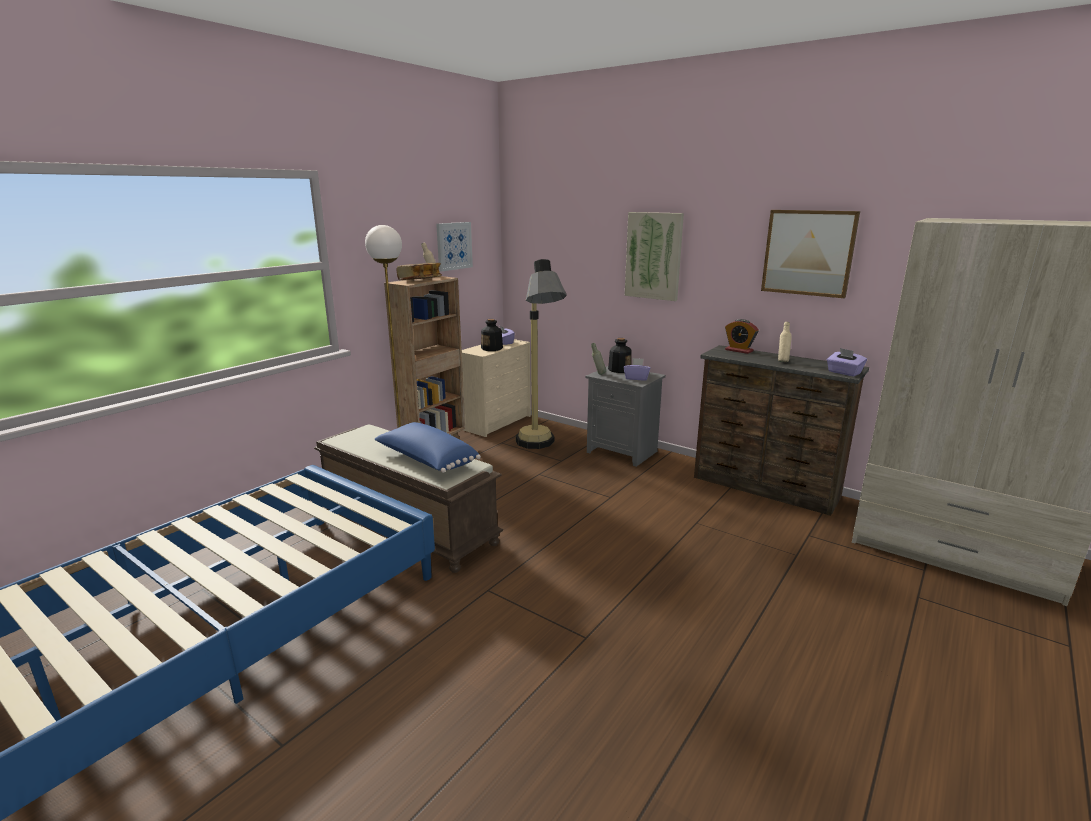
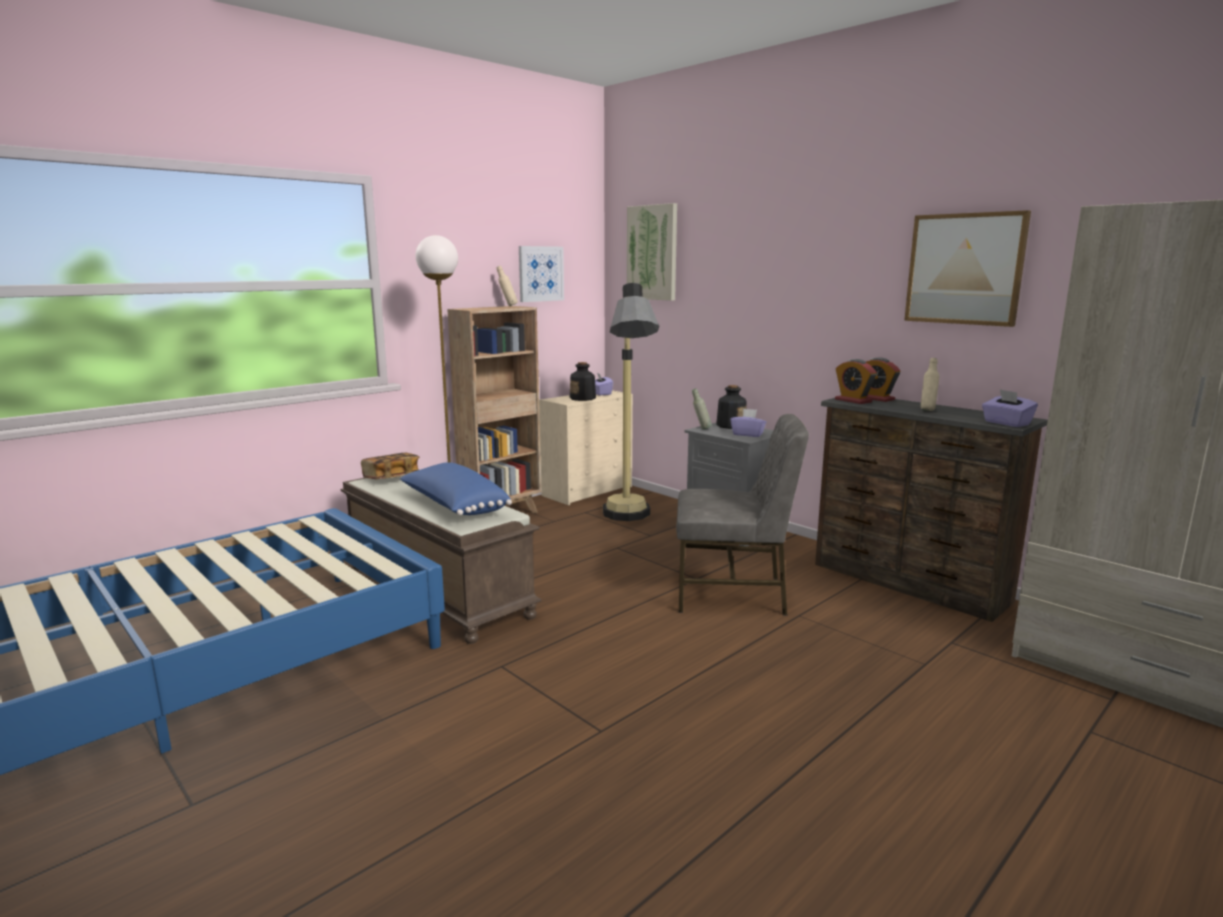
camera: 10 degrees right, 5 degrees down
book [396,262,442,280] -> book moved to [361,453,419,479]
picture [625,212,684,301] -> picture moved to [627,203,677,301]
none -> grey chair [676,414,809,616]
none -> alarm clock [835,359,877,404]

